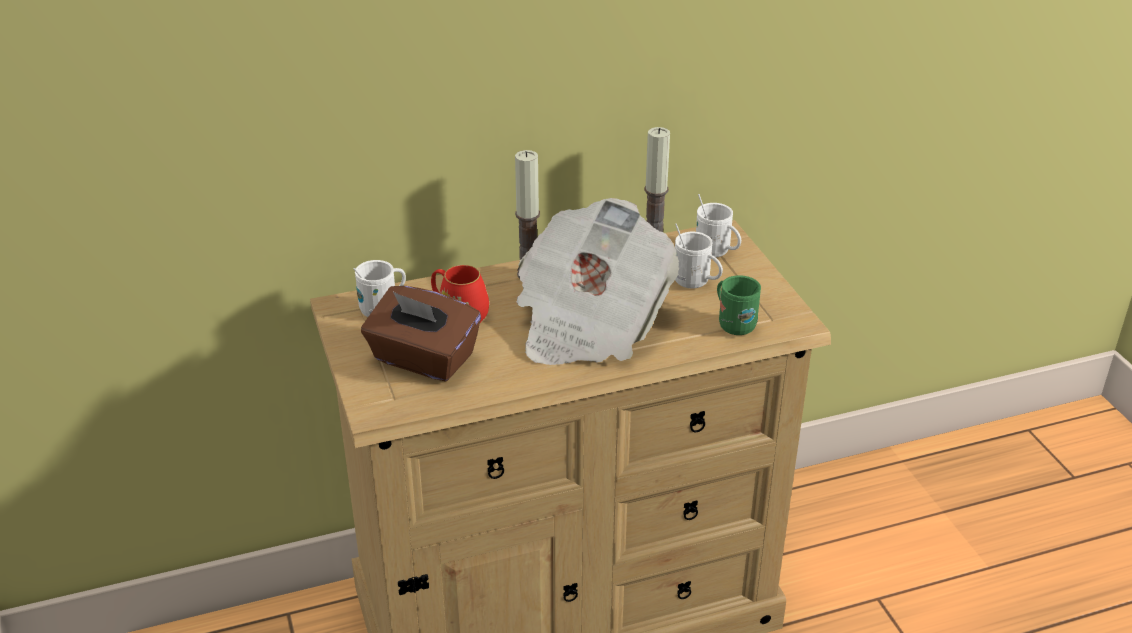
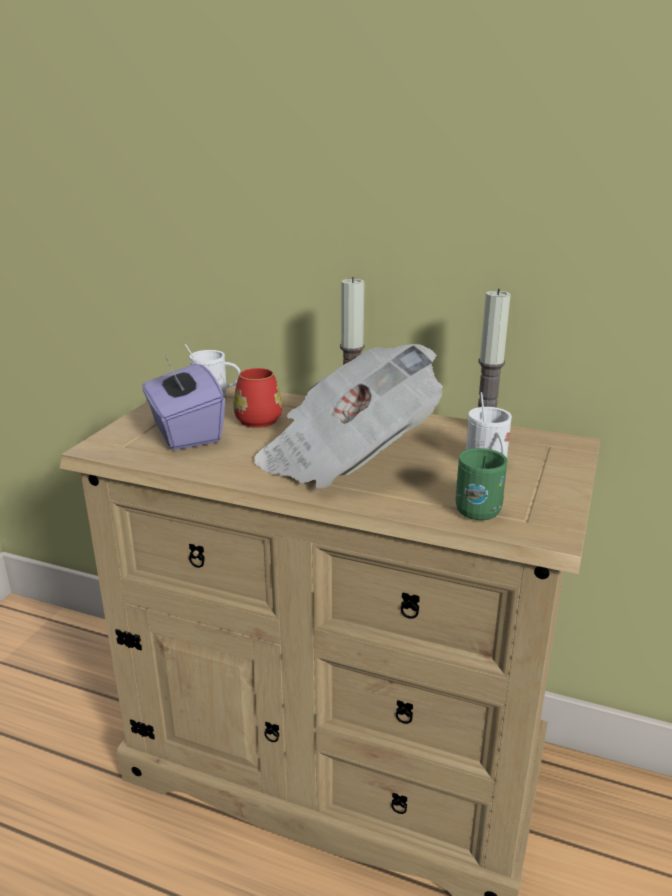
camera: 40 degrees right, 10 degrees down
brown tissue box [361,286,481,381] -> purple tissue box [142,353,225,450]
white mug [696,194,741,257] -> none

